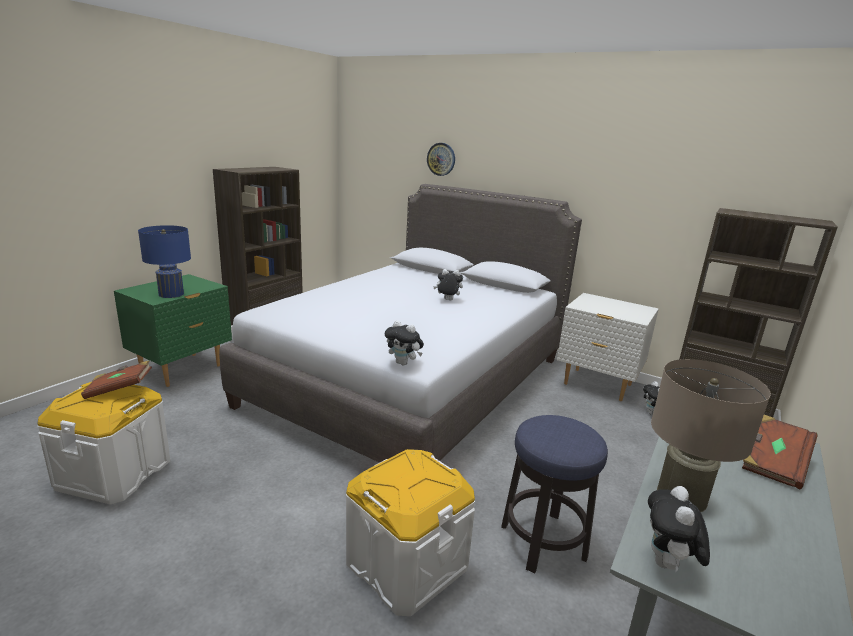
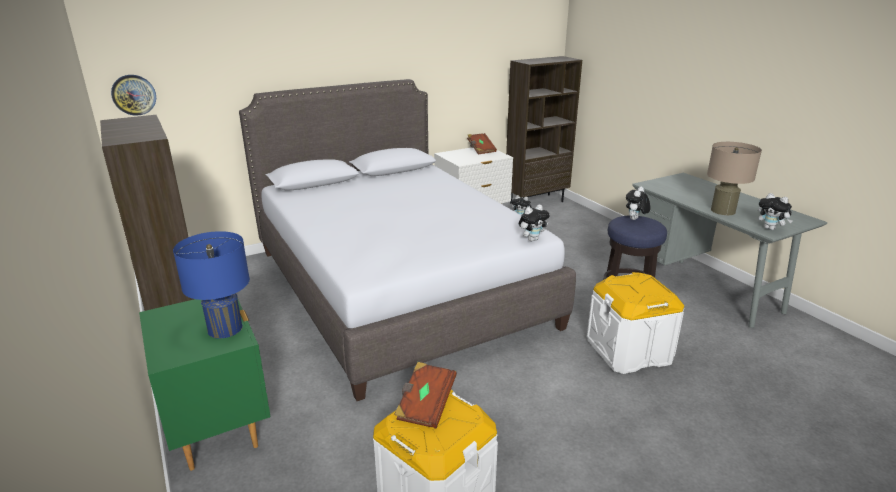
camera: 60 degrees left, 5 degrees up
wall clock [427,143,455,176] -> wall clock moved to [111,75,156,116]
plush toy [433,269,463,301] -> plush toy moved to [626,186,650,220]
brown book [742,415,818,489] -> brown book moved to [467,133,497,154]

